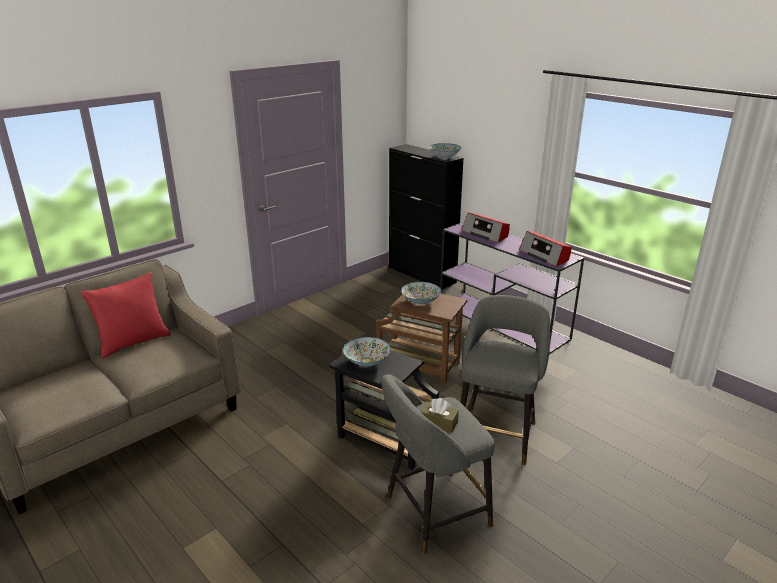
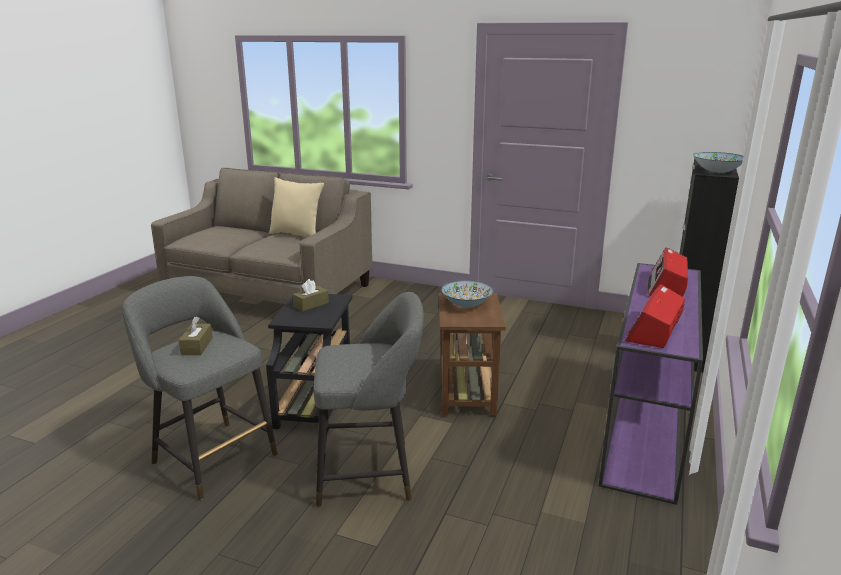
camera: 65 degrees right, 5 degrees down
red pillow [81,272,171,358] -> beige pillow [269,177,324,238]
bowl [343,337,391,366] -> brown tissue box [293,279,329,311]

